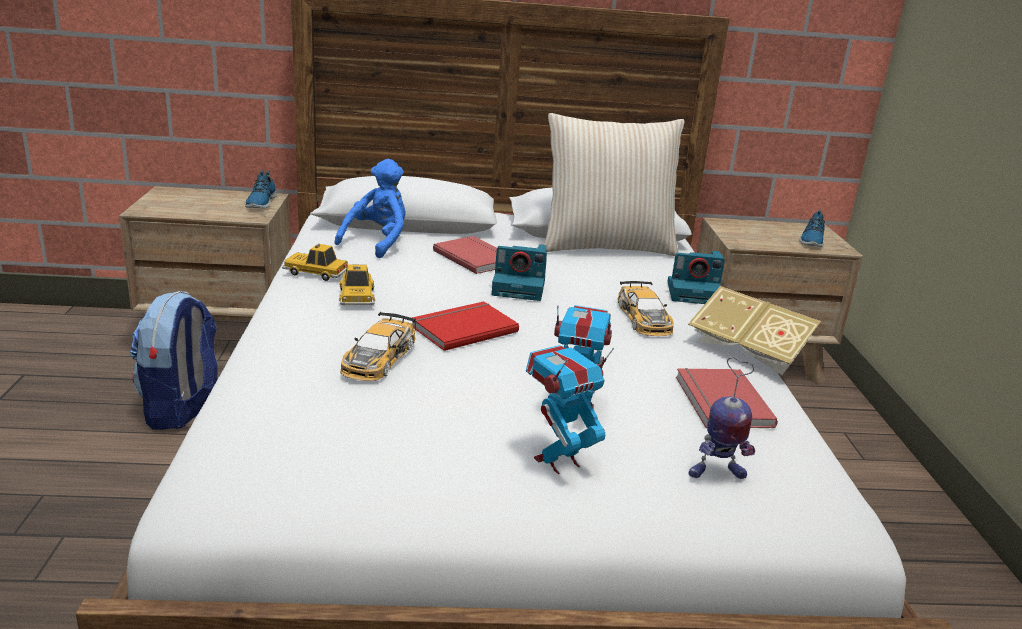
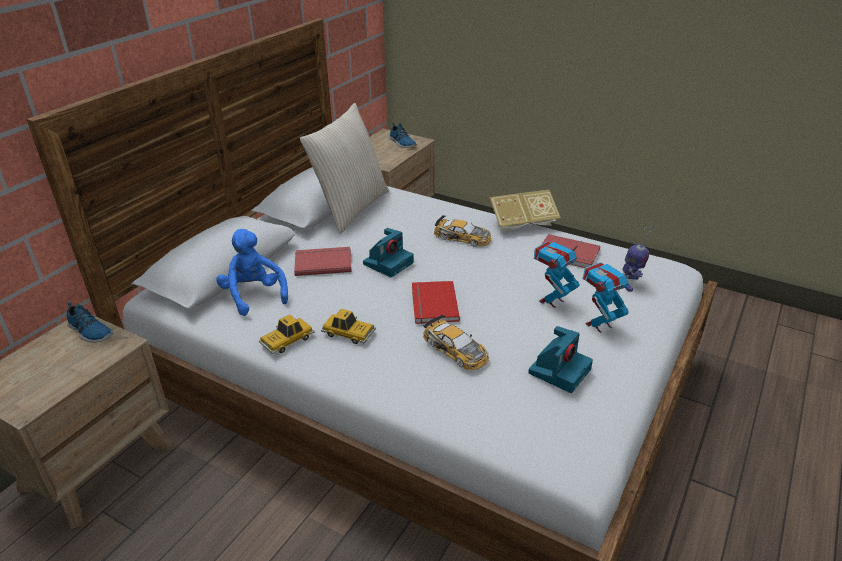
camera: 55 degrees left, 10 degrees up
backpack [130,291,218,430] -> none
toy robot [526,345,614,474] -> toy robot turned 60 degrees clockwise [583,262,635,333]
camera [667,251,725,304] -> camera moved to [528,326,593,393]

